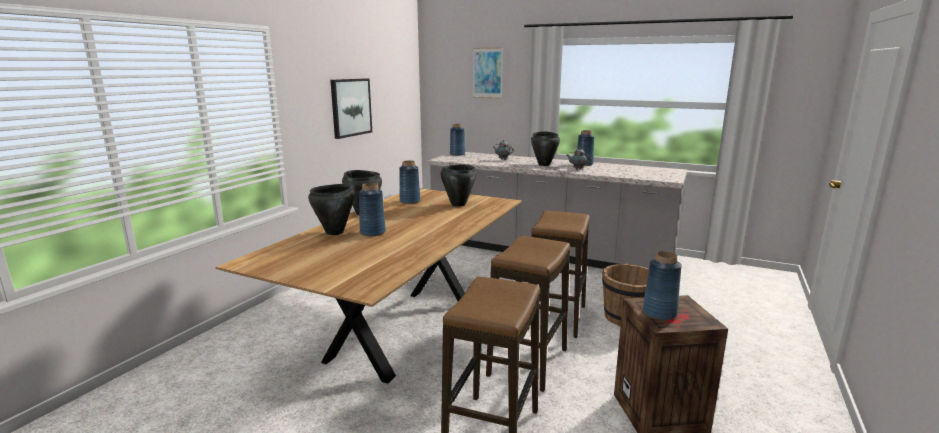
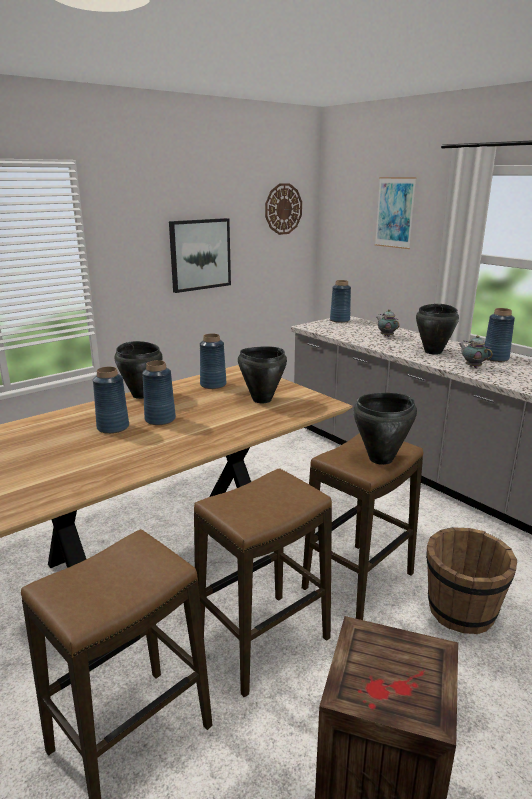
camera: 25 degrees right, 5 degrees up
black cooking pot [308,184,355,235] -> black cooking pot moved to [353,393,417,465]
blue vase [643,251,682,320] -> blue vase moved to [142,360,176,425]
none -> wall clock [265,183,302,235]

